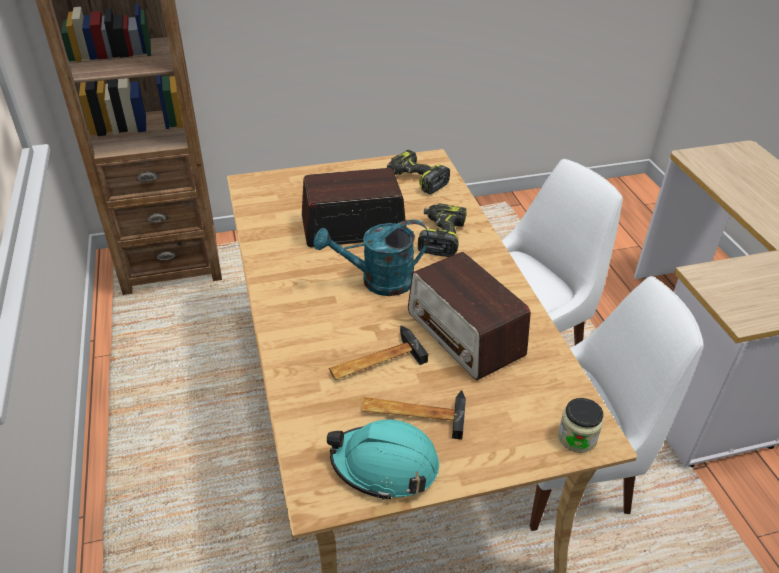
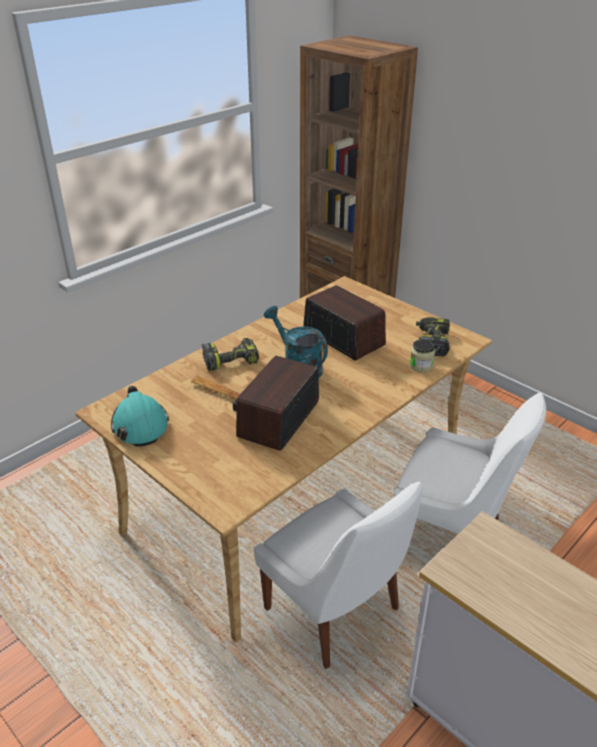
camera: 60 degrees right, 5 degrees down
hammer [362,391,466,440] -> none
power drill [418,203,467,257] -> power drill moved to [202,338,259,371]
jar [558,398,603,453] -> jar moved to [410,339,435,372]

